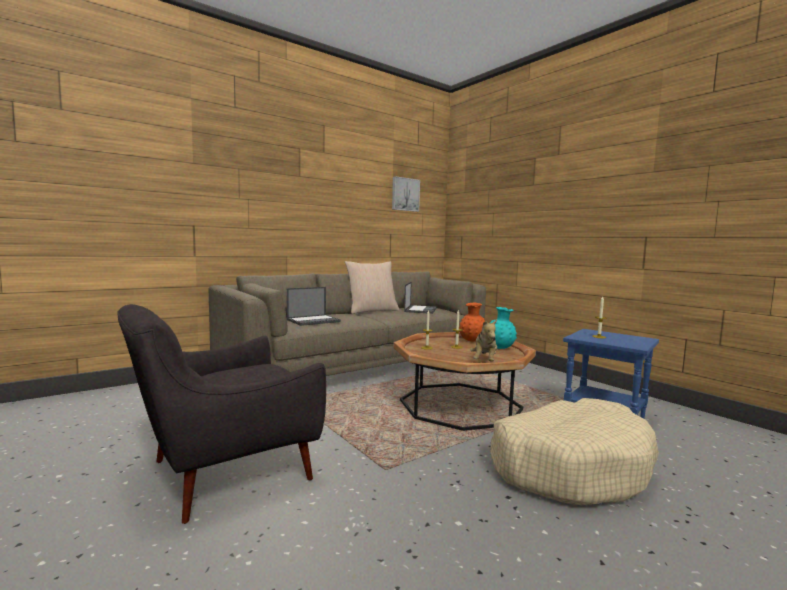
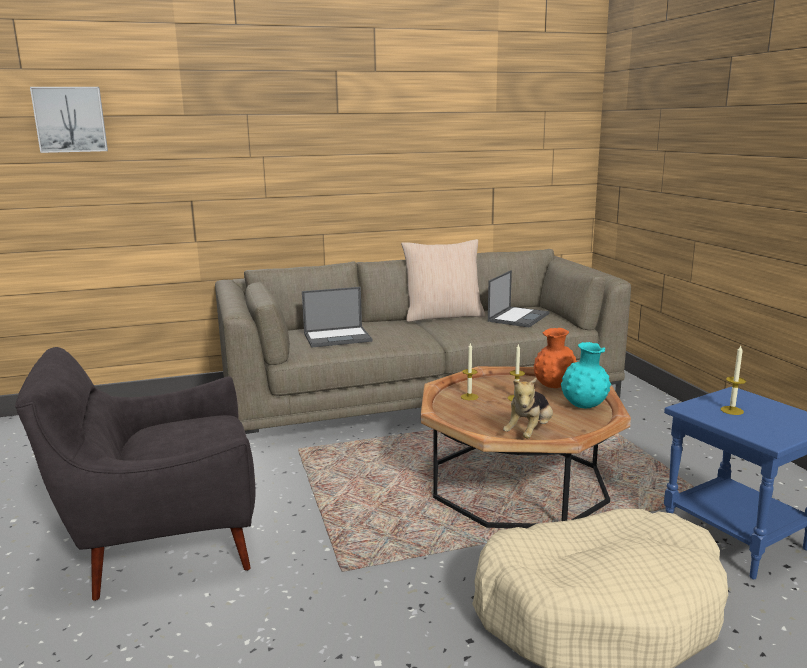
camera: 20 degrees right, 10 degrees up
picture [392,176,420,212] -> picture moved to [30,87,108,153]

